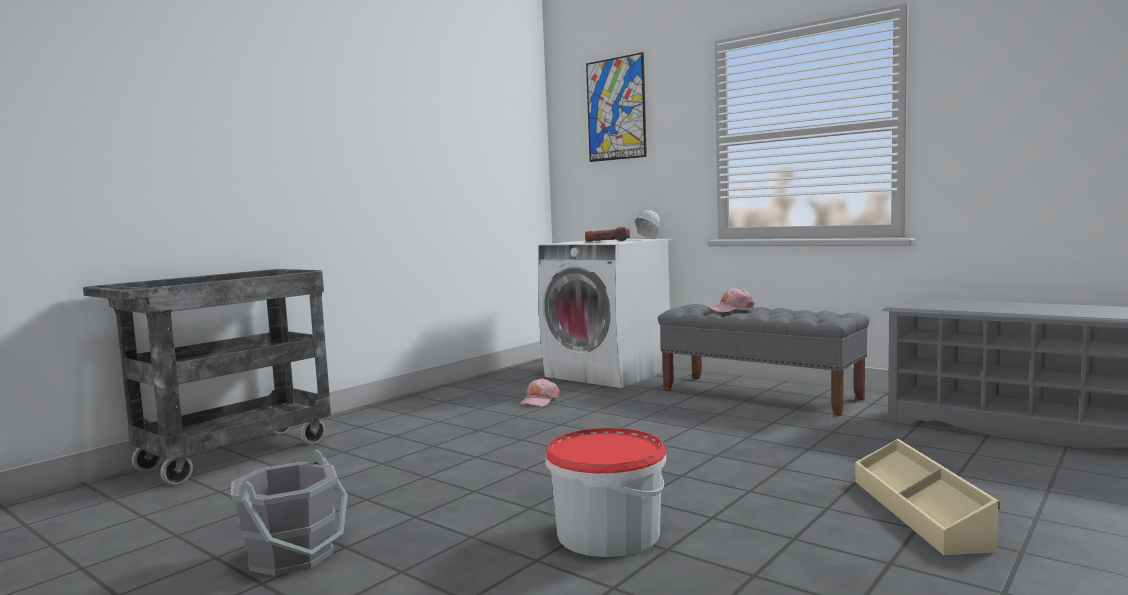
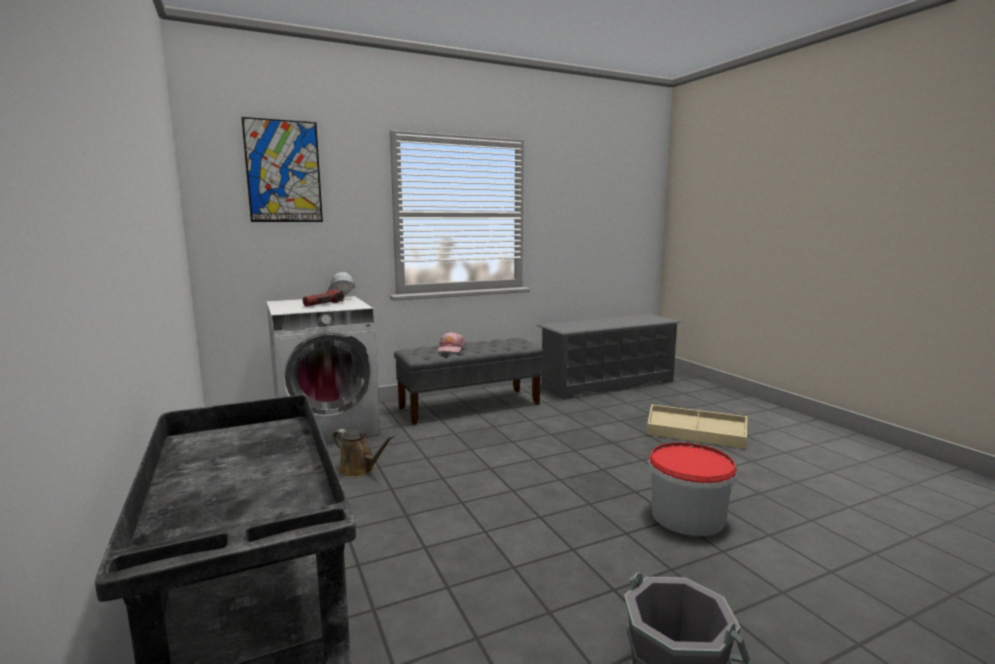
camera: 65 degrees left, 5 degrees up
pink cap [520,378,560,406] -> brown watering can [333,429,395,478]

